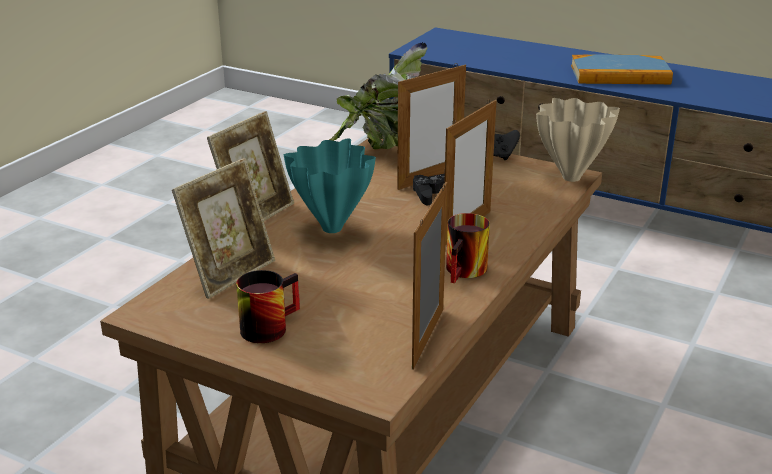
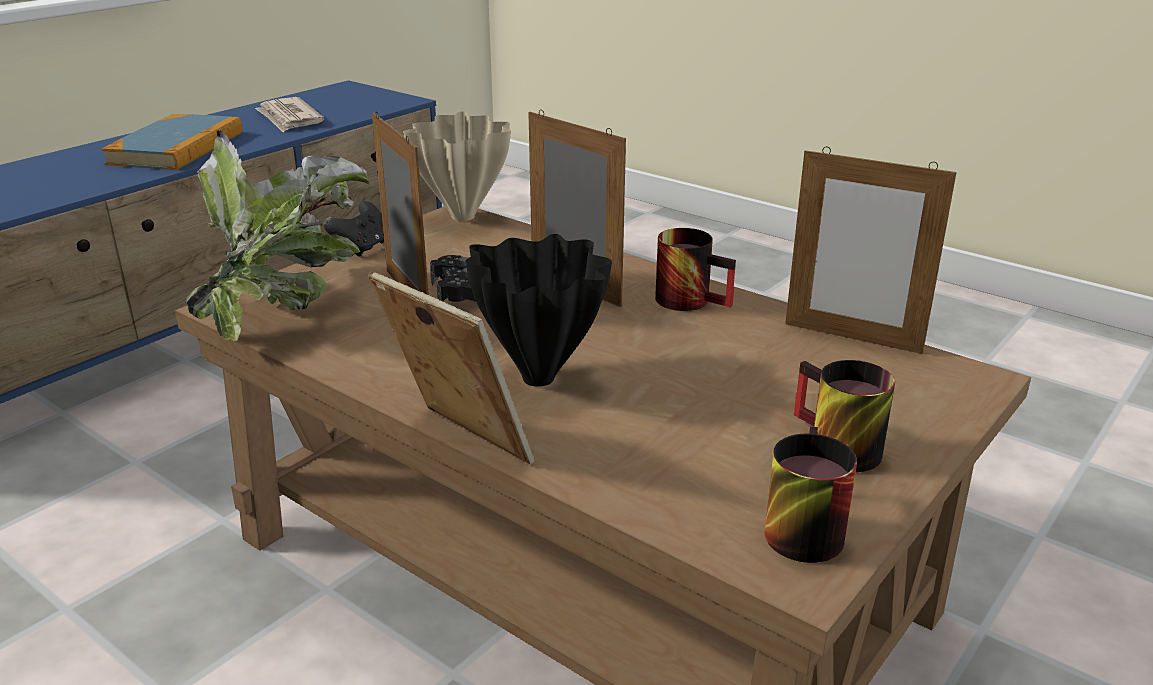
camera: 80 degrees left, 0 degrees up
picture frame [172,158,275,299] -> none
turquoise vase [284,138,376,233] -> black vase [466,234,612,387]
none -> newspaper [255,97,324,132]
none -> mug [764,426,857,563]

